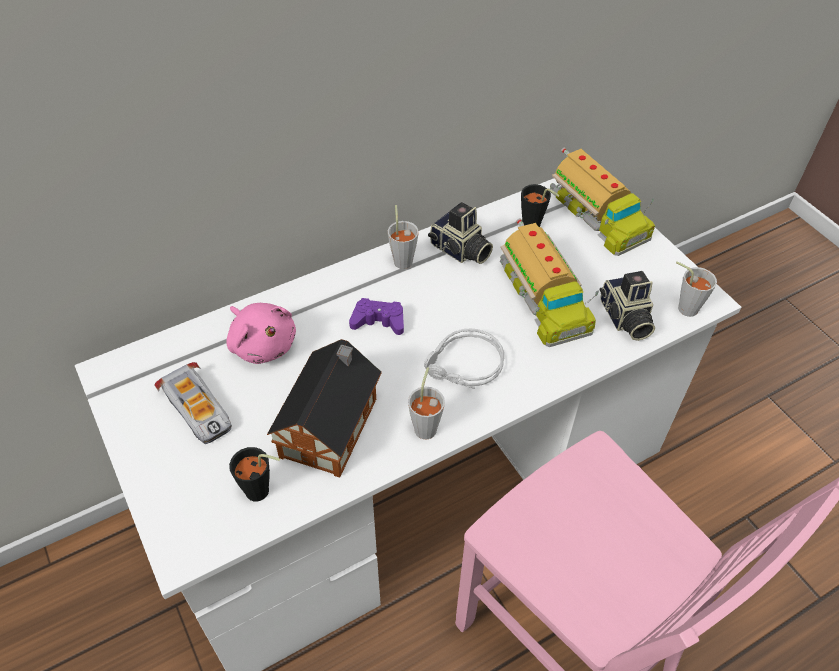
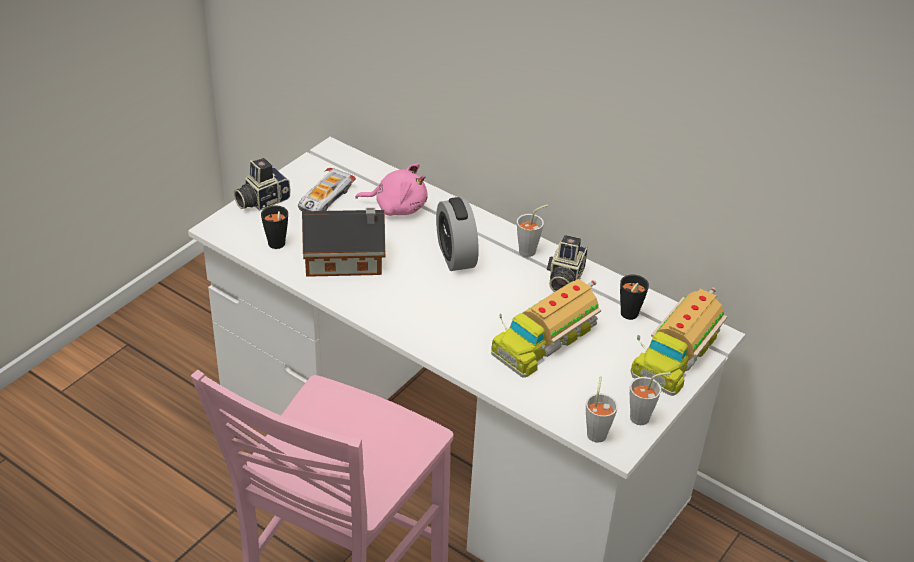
camera: 65 degrees right, 10 degrees down
pink plush toy [226,303,296,364] -> pink plush toy turned 105 degrees counterclockwise [355,163,428,216]
purple game controller [349,298,404,335] -> alarm clock [436,197,479,271]
grey cup [408,368,445,440] -> grey cup moved to [630,372,671,425]
grey headphones [424,329,504,389] -> none
camera [600,271,655,341] -> camera moved to [234,158,290,211]

